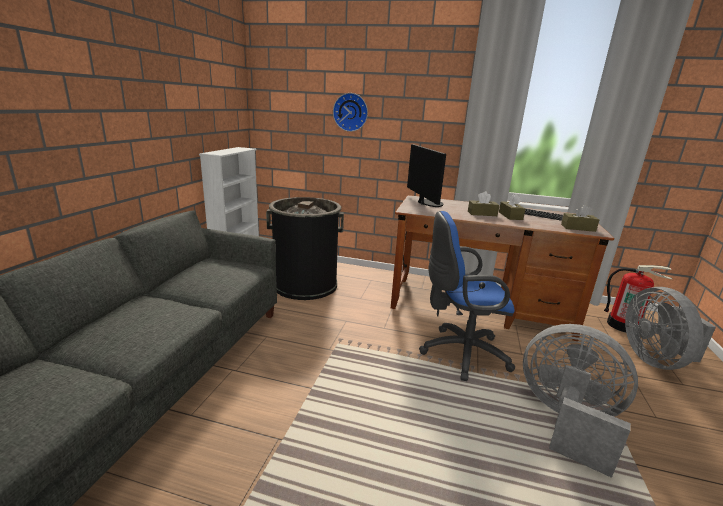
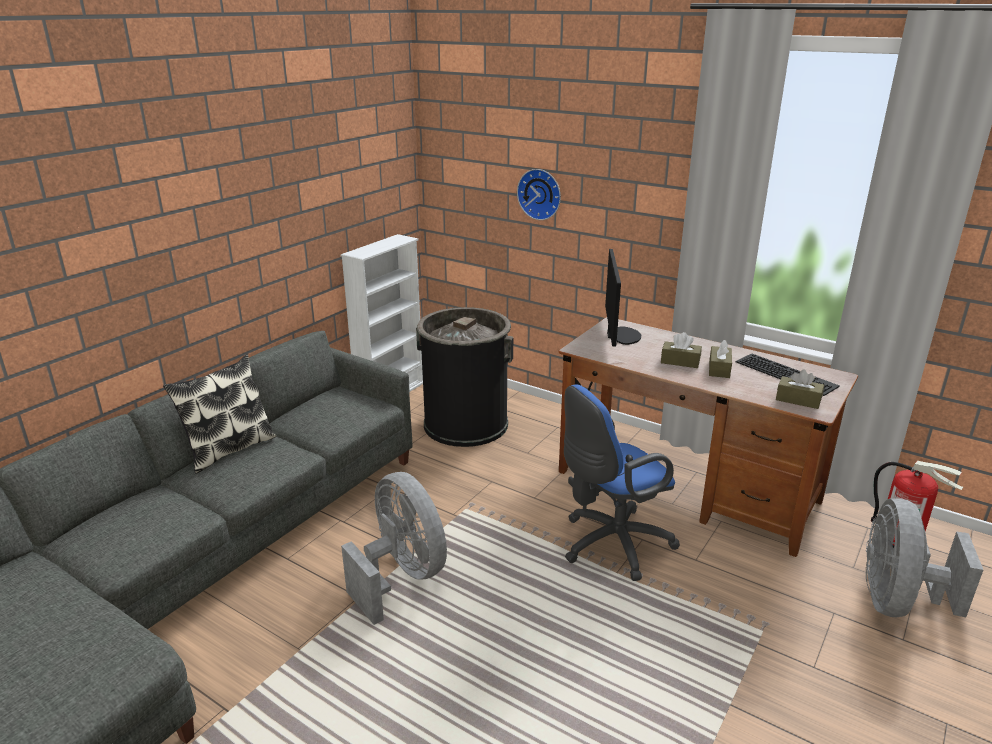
camera: 20 degrees right, 5 degrees up
blue office chair [419,211,515,381] -> blue office chair turned 45 degrees counterclockwise [564,385,680,581]
grey fan [523,324,638,478] -> grey fan moved to [341,472,447,625]
none -> pillow [163,355,276,473]

